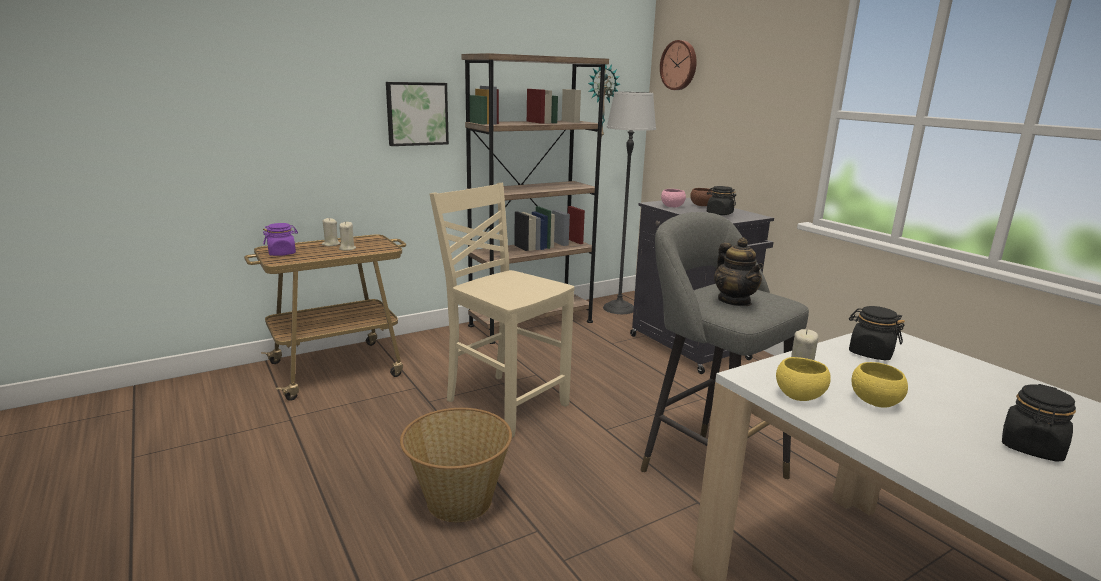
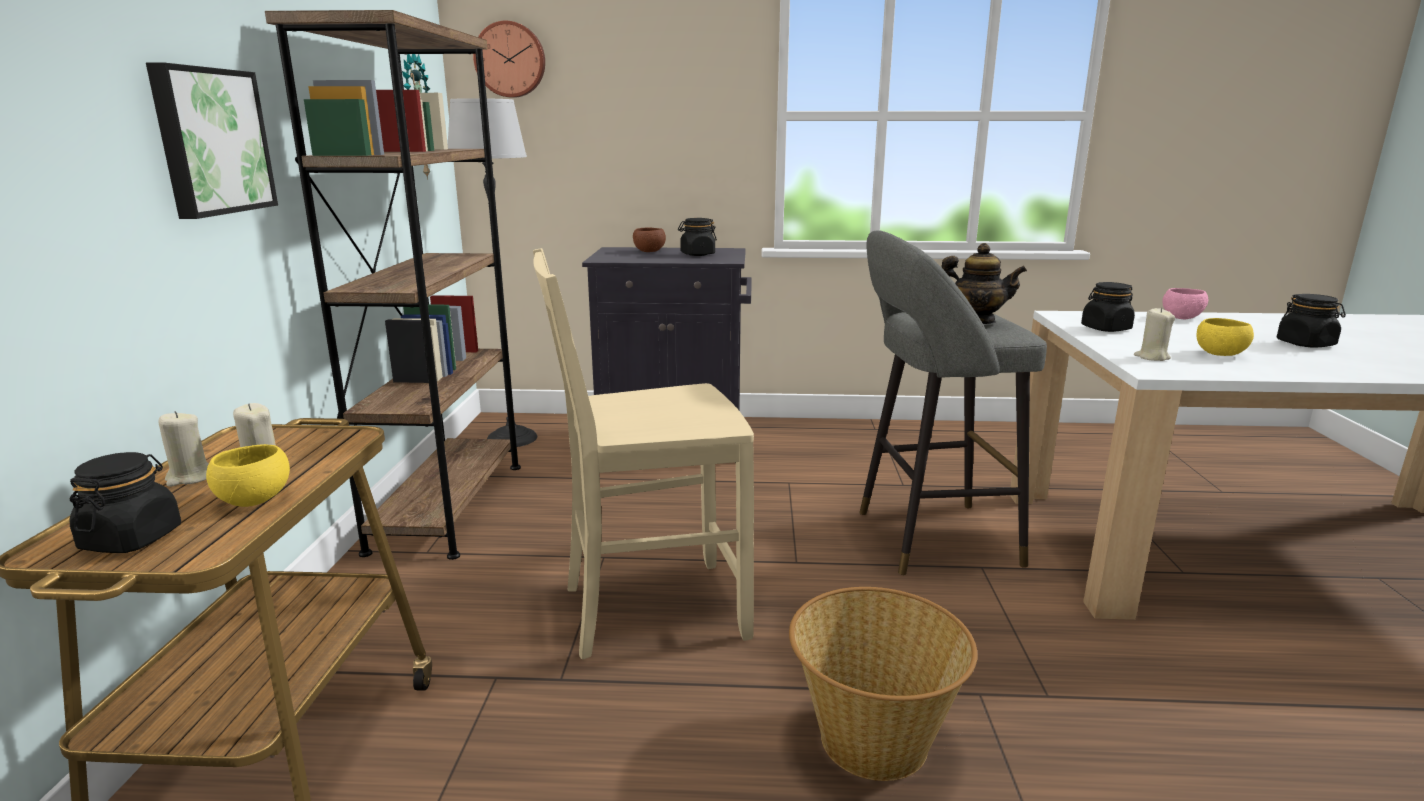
camera: 55 degrees left, 0 degrees up
purple jar [263,223,298,256] -> black jar [70,452,181,553]
pink bowl [661,189,686,207] -> pink bowl moved to [1162,288,1208,319]
yellow bowl [776,357,831,401] -> yellow bowl moved to [206,444,290,507]

